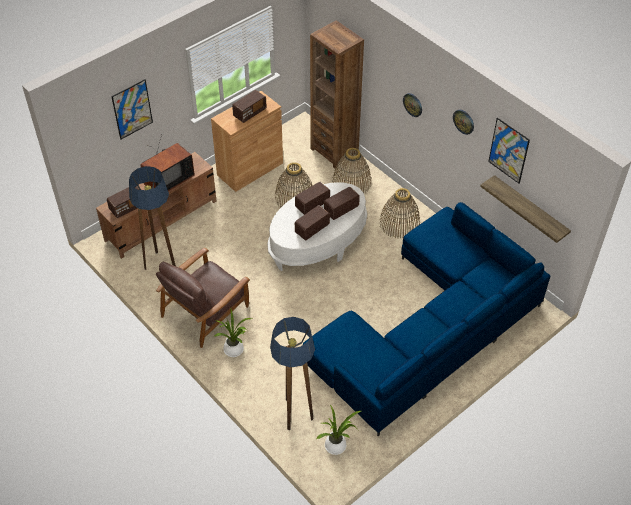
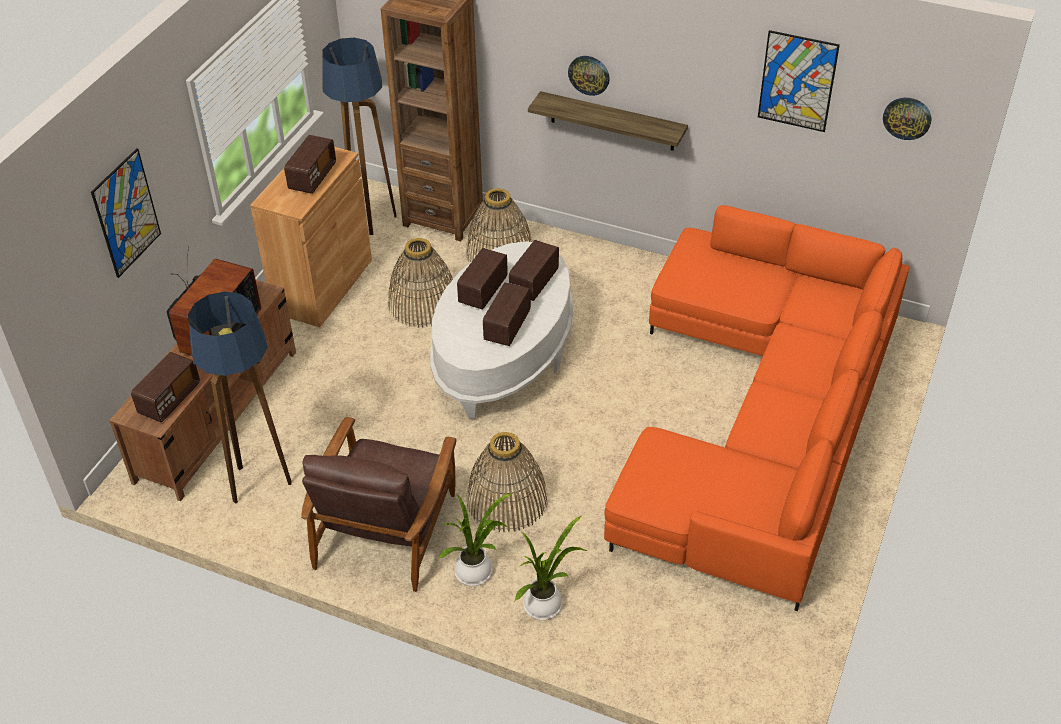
camera: 25 degrees left, 5 degrees down
floor lamp [270,317,315,430] -> floor lamp moved to [322,38,397,235]
blue sofa [303,202,551,437] -> orange sofa [604,205,910,611]
potted plant [317,405,361,455] -> potted plant moved to [515,516,587,620]
basket [380,188,420,239] -> basket moved to [466,432,547,532]
wall clock [453,110,474,135] -> wall clock moved to [883,98,931,140]
shelf [480,175,571,243] -> shelf moved to [528,91,688,151]

